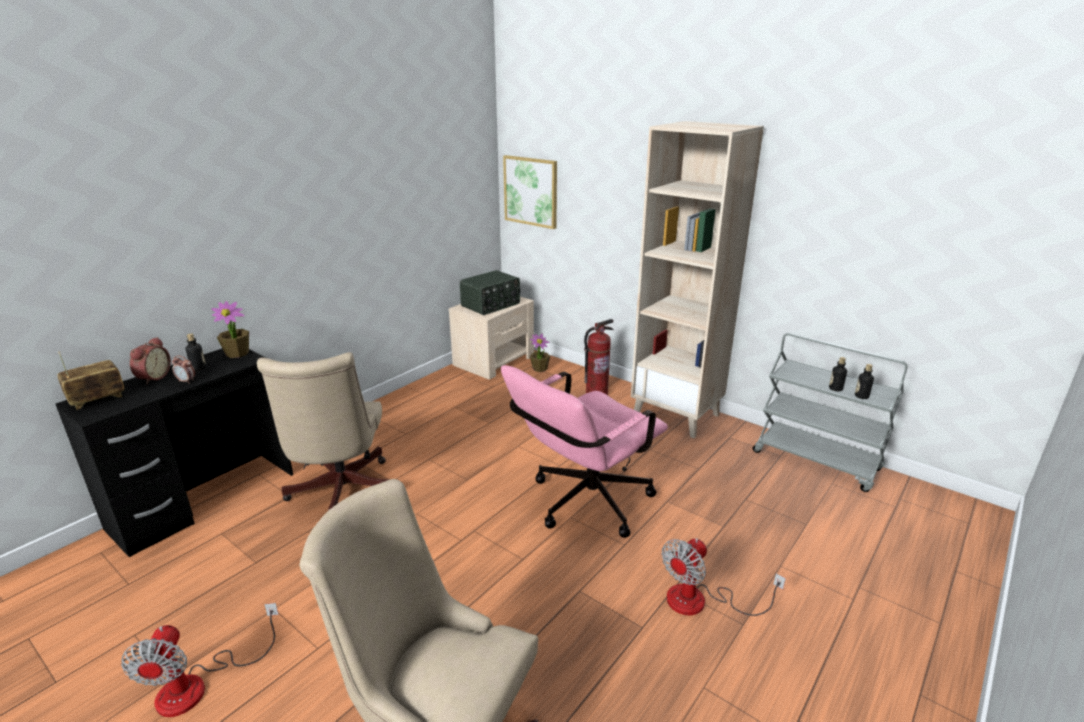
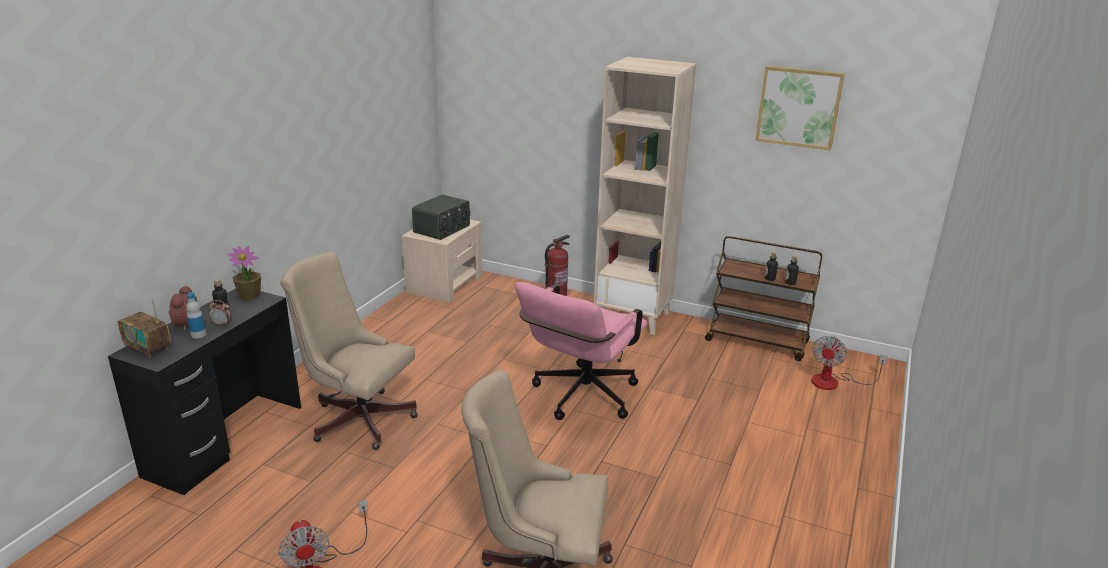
camera: 15 degrees left, 0 degrees up
radio [58,352,124,410] -> radio turned 90 degrees counterclockwise [118,299,171,358]
beige office chair [257,352,390,511] -> beige office chair turned 135 degrees clockwise [280,252,418,450]
picture [503,155,557,229] -> picture moved to [755,66,845,151]
potted plant [530,333,550,372] -> none
fan [662,538,786,616] -> fan moved to [811,336,888,390]
grey cart [753,333,907,492] -> brown cart [705,236,822,361]
none -> bottle [186,292,206,339]

